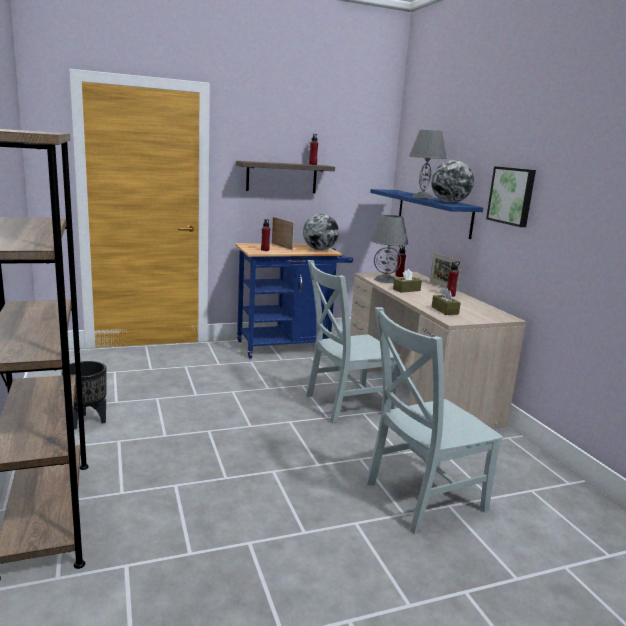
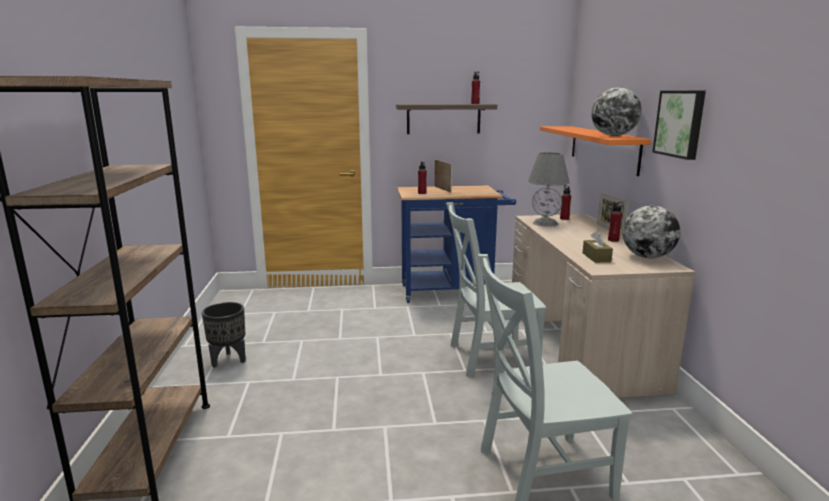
camera: 15 degrees right, 0 degrees up
globe [303,214,339,250] -> globe moved to [623,206,680,259]
blue shelf [370,189,483,239] -> orange shelf [540,126,651,176]
brown tissue box [393,269,422,293] -> none
grey table lamp [409,130,447,199] -> none

